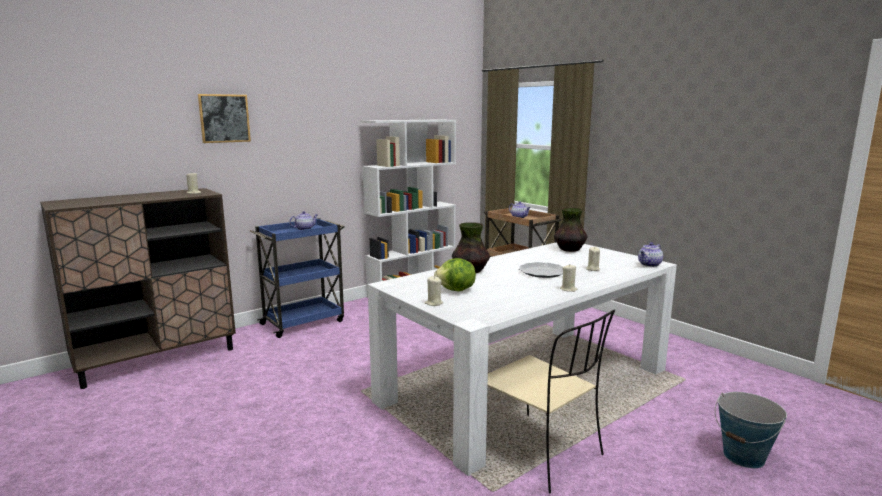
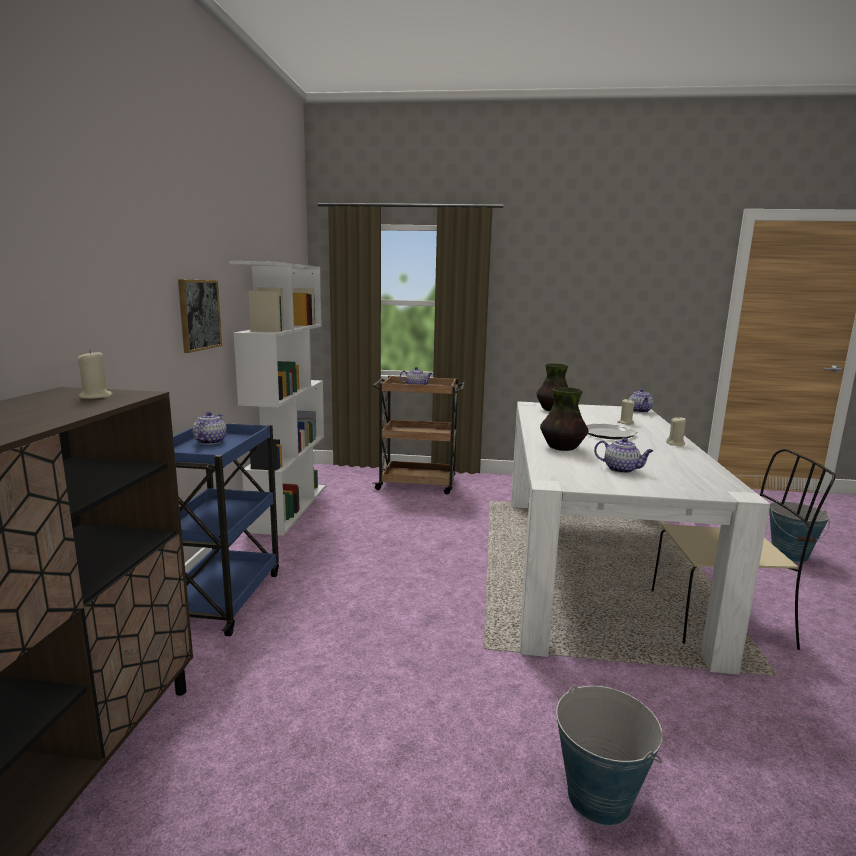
camera: 45 degrees left, 0 degrees up
picture [198,94,251,143] -> picture moved to [178,279,222,353]
beige candle [425,276,443,306] -> none
lettuce [434,258,476,291] -> teapot [594,437,653,473]
none -> bucket [556,686,663,826]

